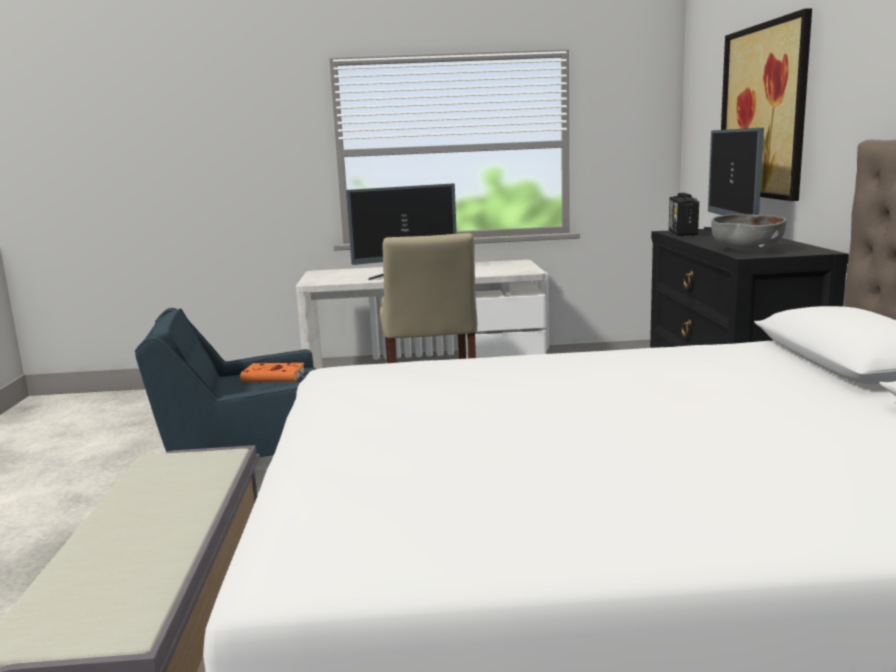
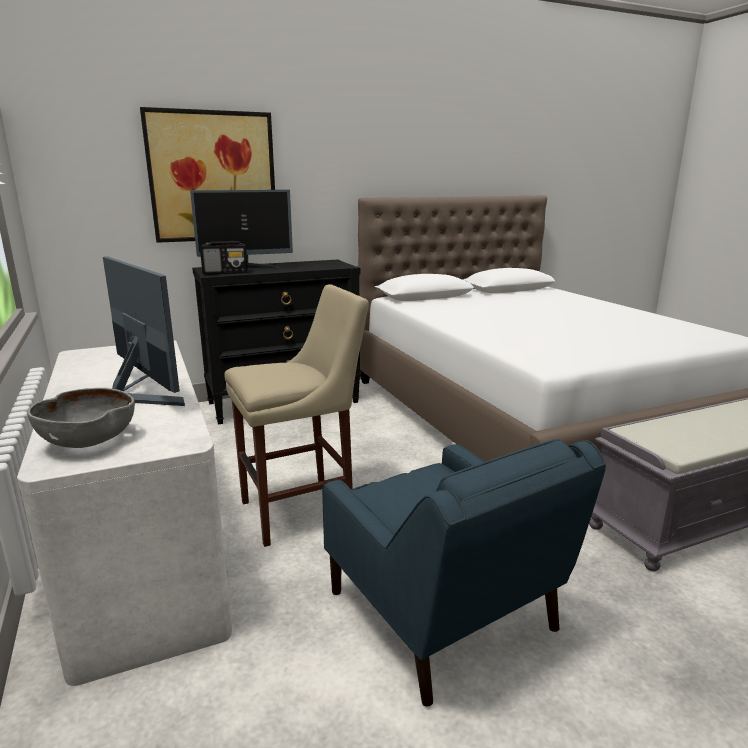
camera: 110 degrees left, 5 degrees up
orange book [240,363,305,382] -> none
grey bowl [711,214,786,252] -> grey bowl moved to [27,388,135,448]

